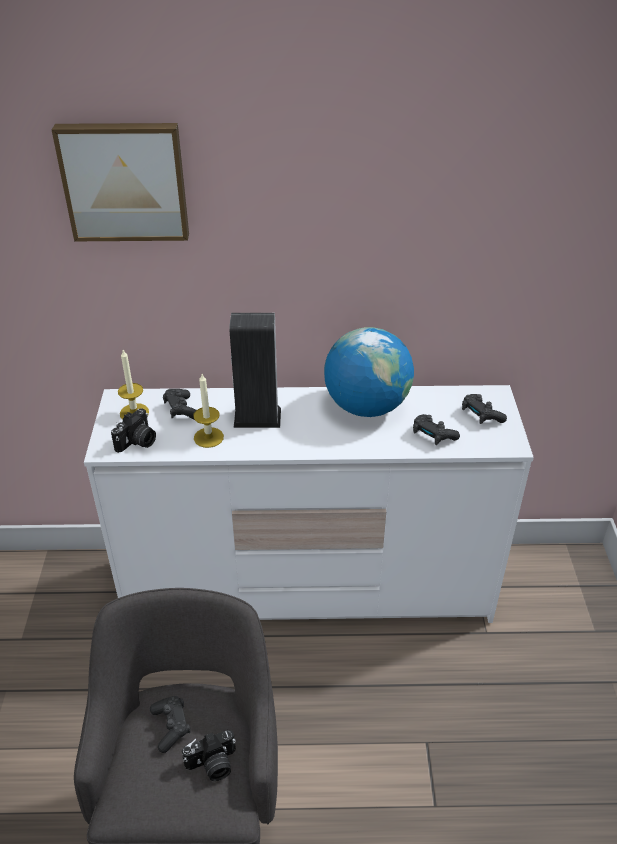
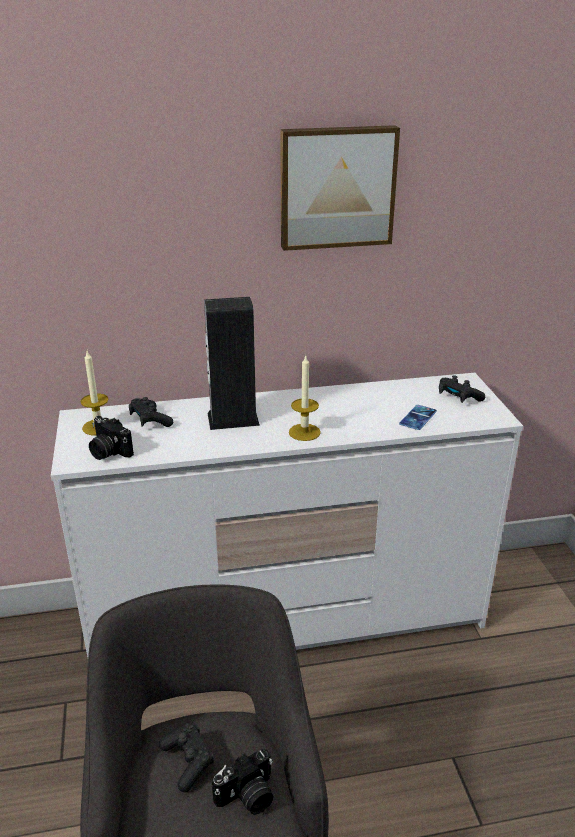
camera: 10 degrees left, 10 degrees down
picture [52,123,189,241] -> picture moved to [280,125,400,251]
camera [111,408,156,453] -> camera turned 105 degrees clockwise [89,416,134,460]
candle [193,374,224,448] -> candle moved to [289,354,321,441]
globe [324,327,414,417] -> none
black game controller [413,414,460,445] -> phone [399,405,437,430]

